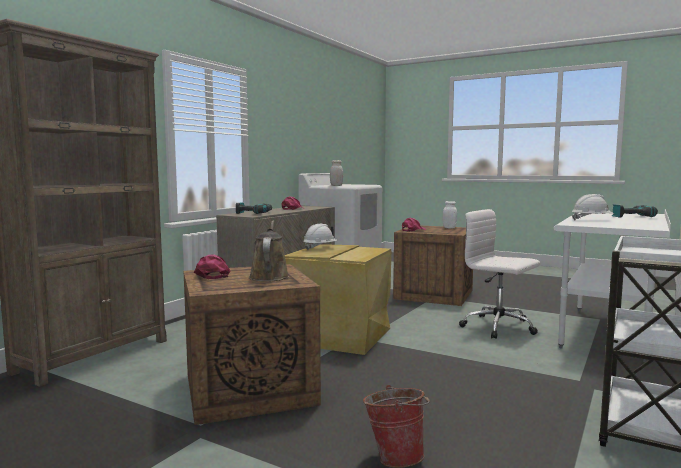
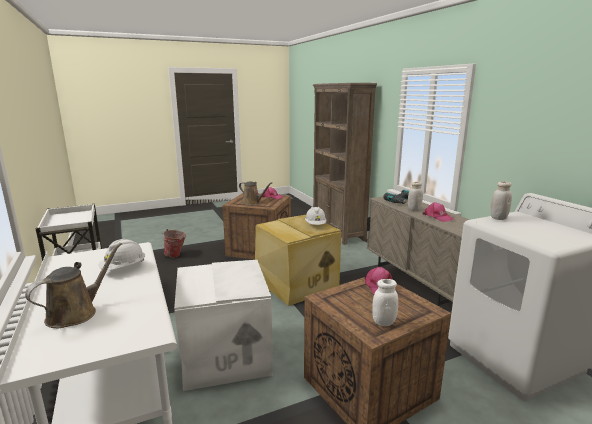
camera: 125 degrees right, 10 degrees up
white office chair [459,209,540,339] -> white storage box [174,260,273,391]
power drill [612,205,658,218] -> brown watering can [25,243,122,328]
none -> white jar [408,182,423,211]

